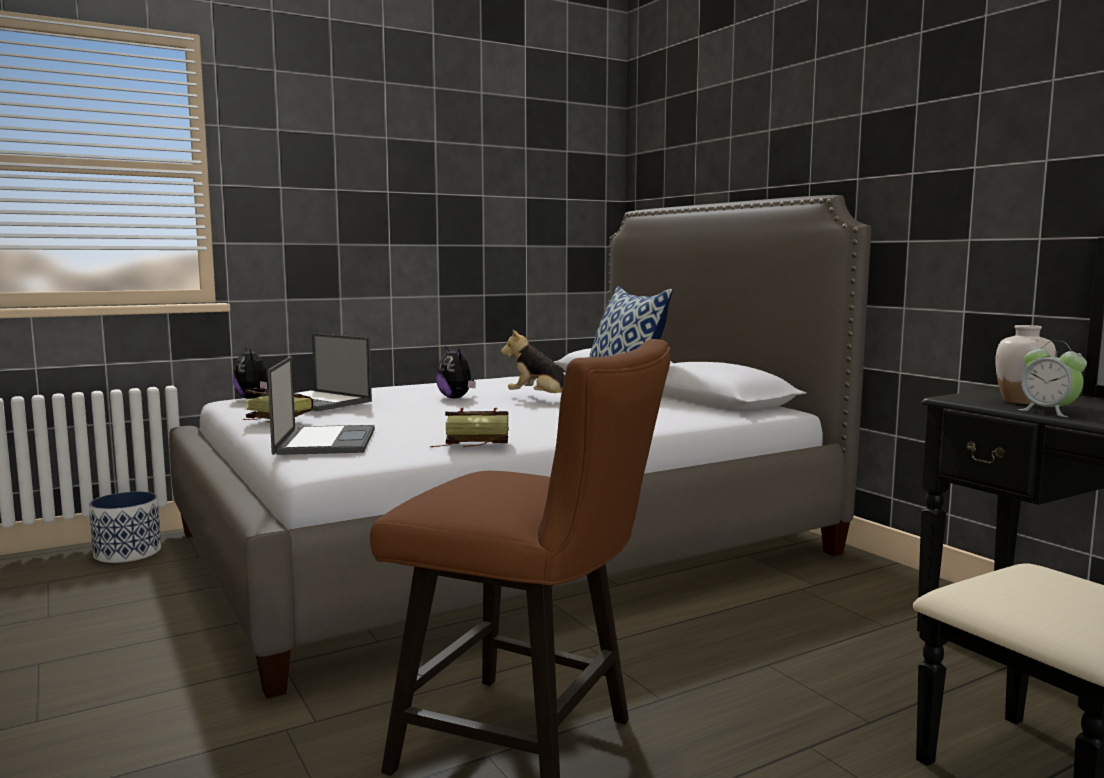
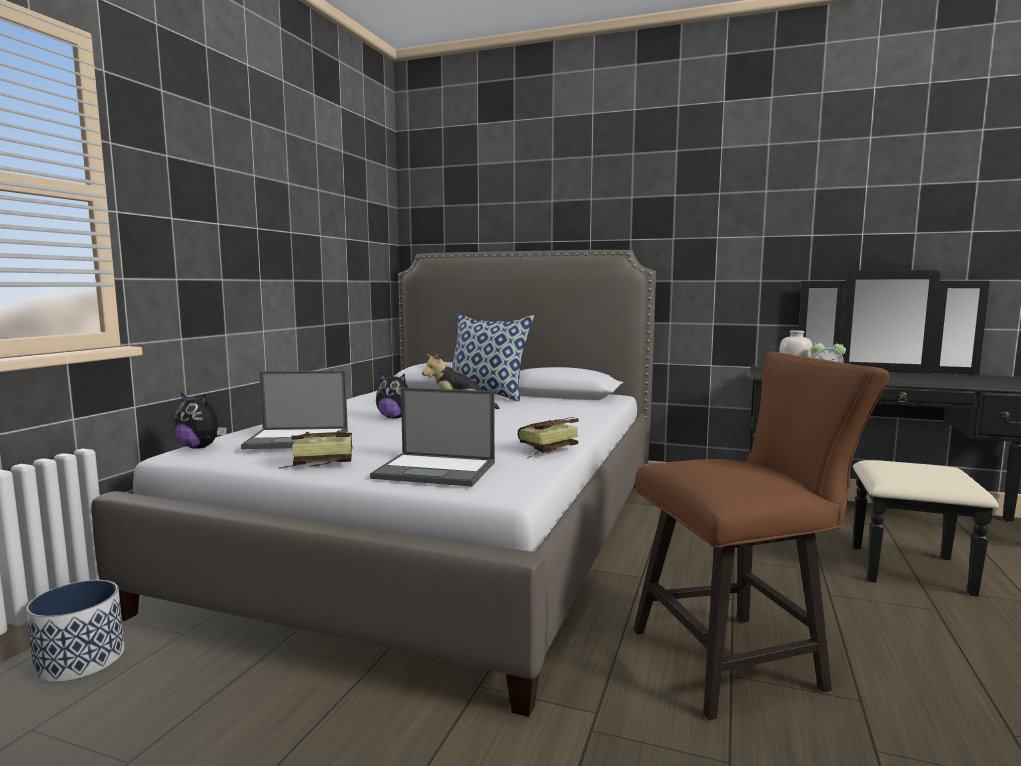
camera: 40 degrees left, 0 degrees up
laptop [267,356,375,455] -> laptop turned 150 degrees clockwise [370,387,495,487]

